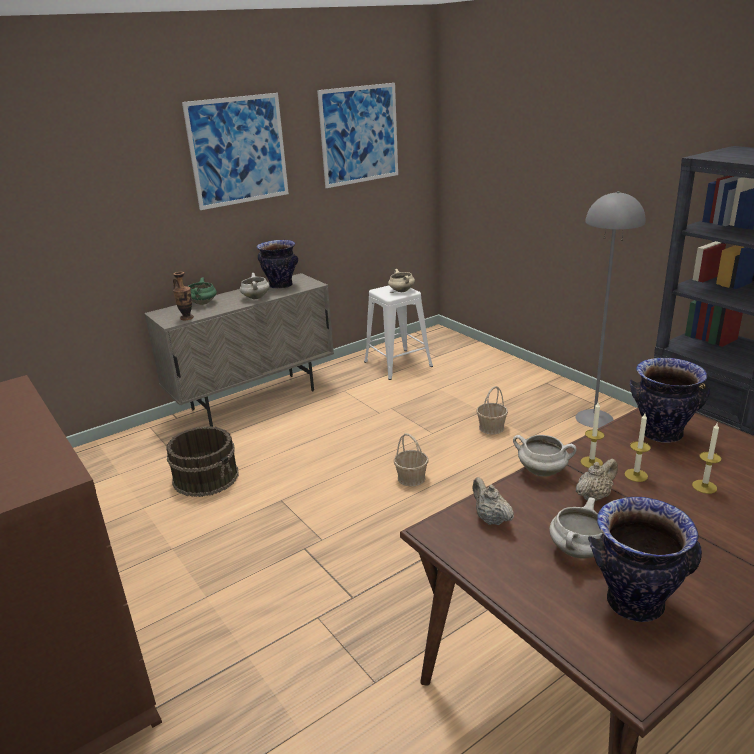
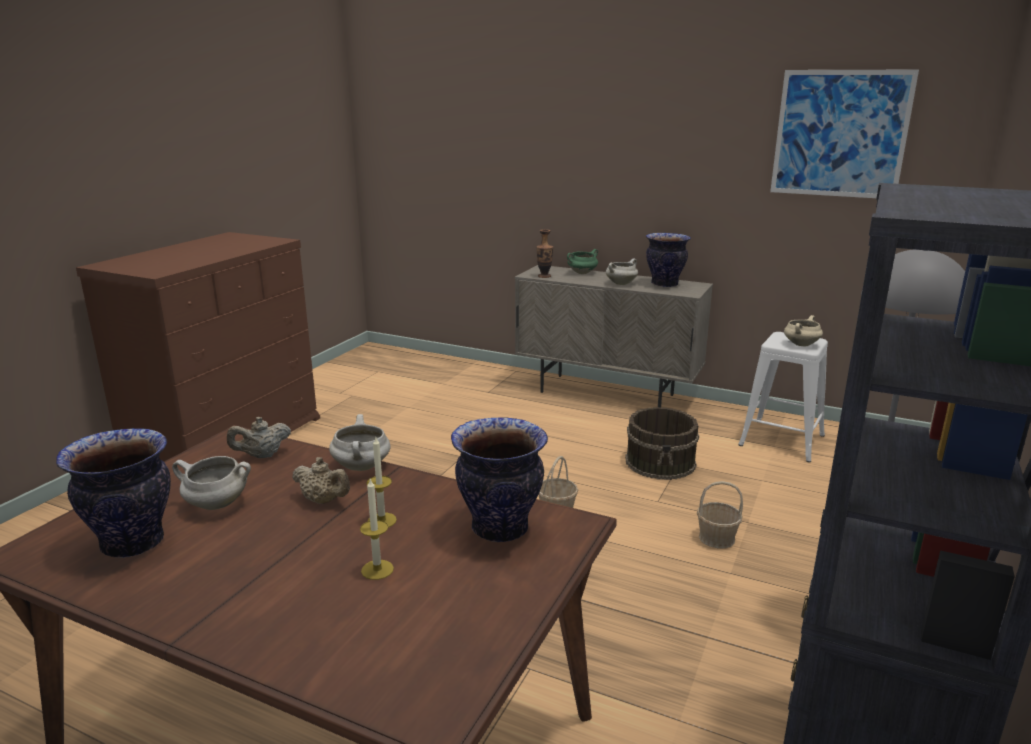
camera: 60 degrees right, 5 degrees down
brown bucket [166,426,239,497] -> brown bucket moved to [625,407,699,480]
picture [182,93,289,210] -> none
beige teapot [473,477,514,525] -> beige teapot turned 150 degrees counterclockwise [227,417,291,458]
candle [581,402,604,468] -> none

